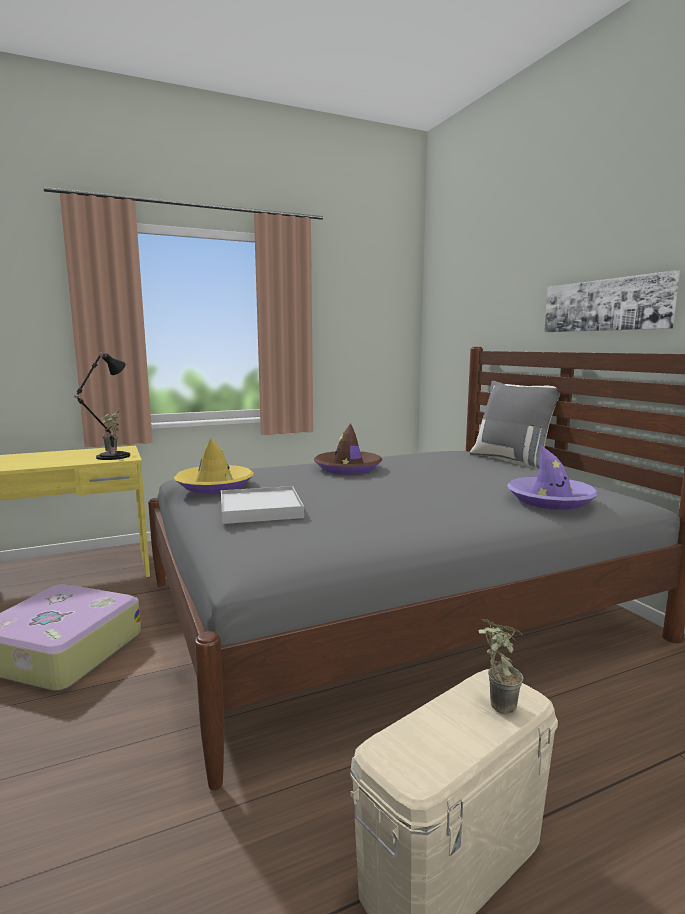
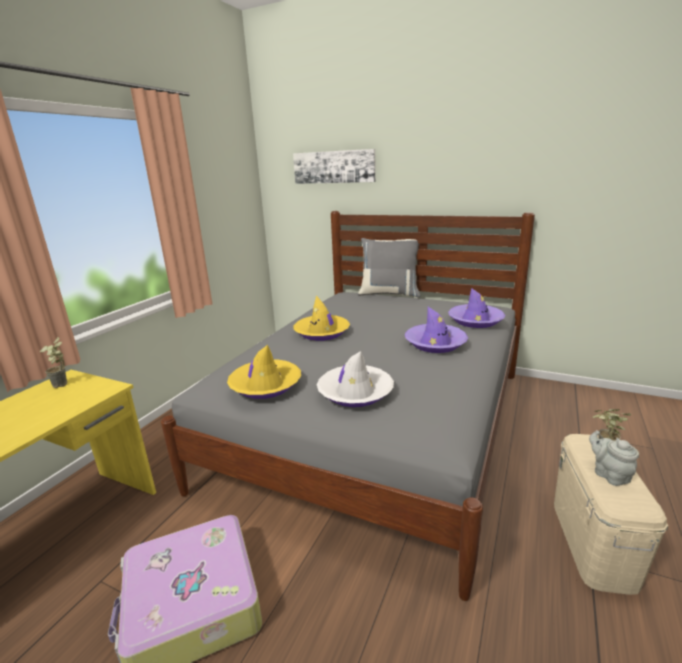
camera: 40 degrees left, 10 degrees up
black table lamp [74,352,130,460] -> none
white tray [221,486,304,524] -> white hat [317,351,394,407]
brown hat [314,423,383,474] -> yellow hat [293,296,350,341]
picture [544,270,680,332] -> picture moved to [293,149,376,184]
none -> purple hat [405,307,468,353]
none -> grey teapot [589,430,639,486]

